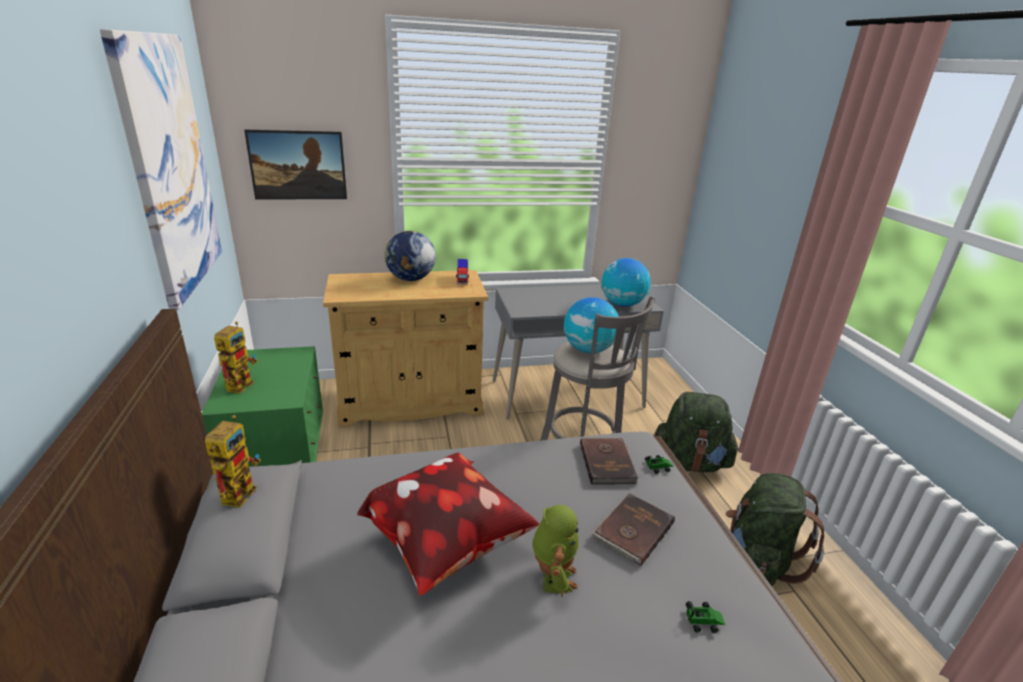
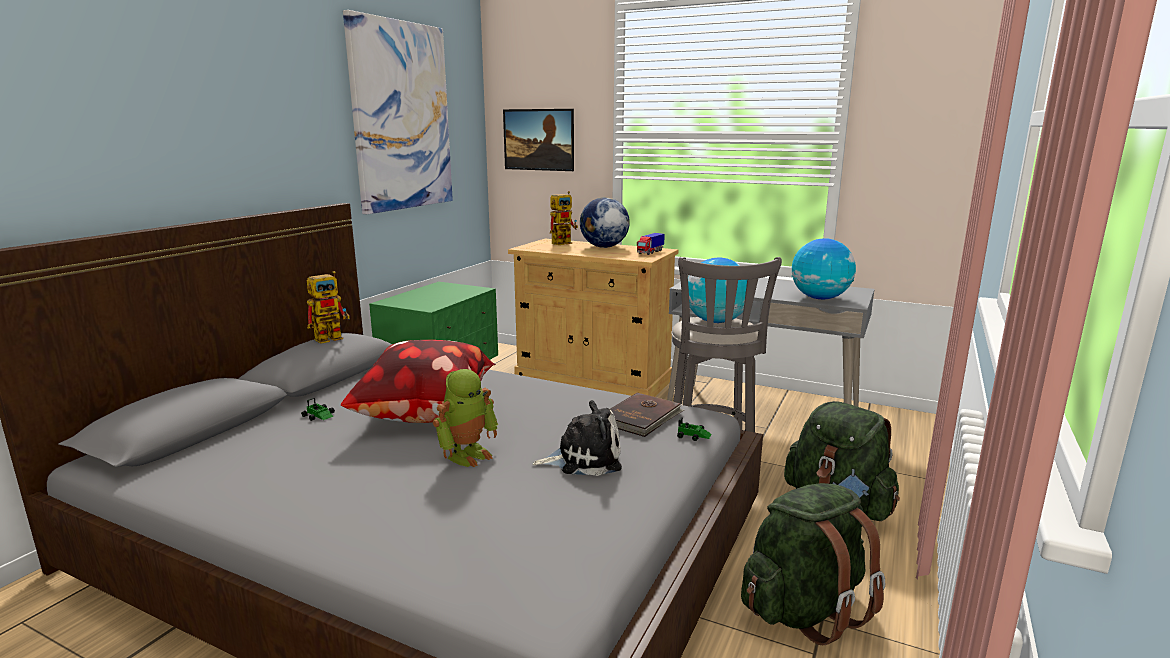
camera: 40 degrees right, 10 degrees down
toy robot [214,322,257,394] -> toy robot moved to [550,191,578,245]
brown book [590,493,675,566] -> plush toy [532,400,622,476]
toy car [686,601,726,633] -> toy car moved to [301,398,335,421]

